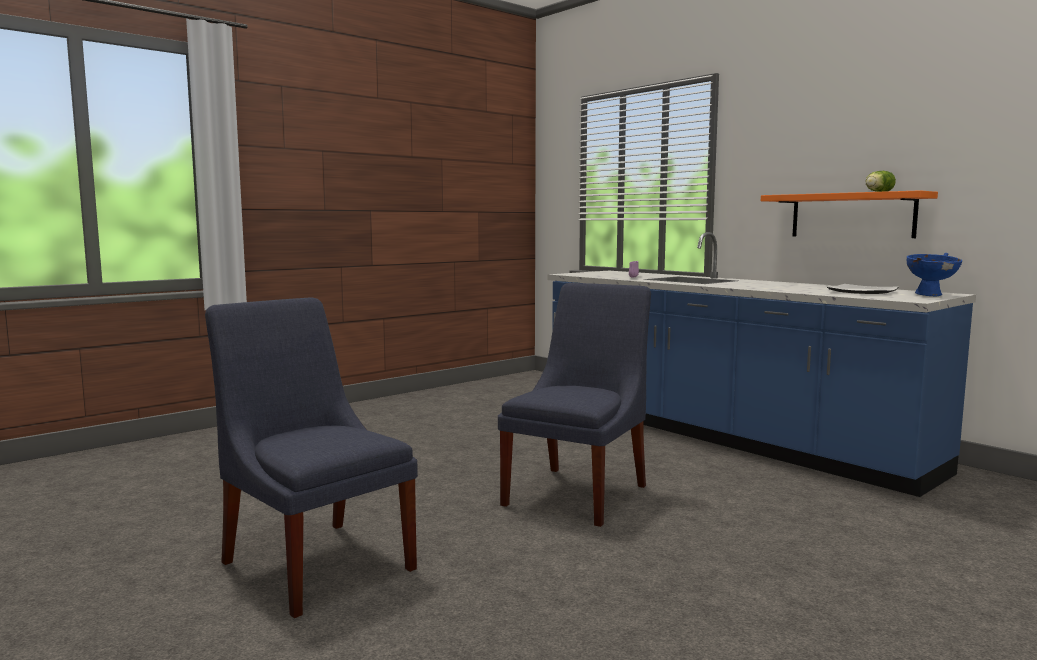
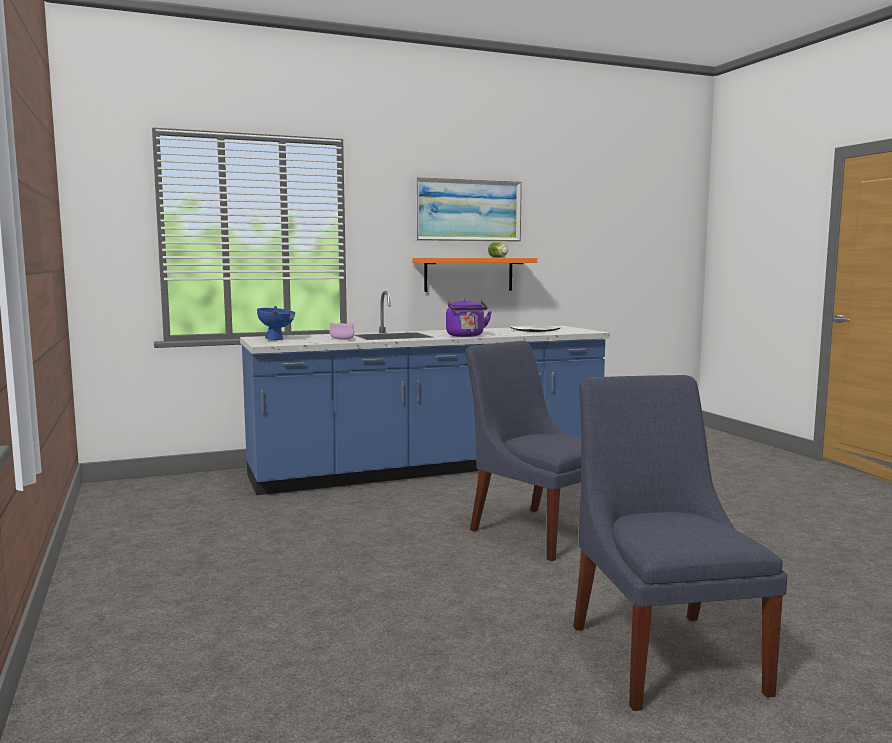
camera: 70 degrees left, 0 degrees up
blue chair [205,297,418,618] -> blue chair turned 105 degrees clockwise [573,375,787,711]
blue bowl [907,253,962,296] -> blue bowl moved to [257,306,295,340]
none -> picture [415,177,522,242]
none -> purple kettle [446,298,492,337]

